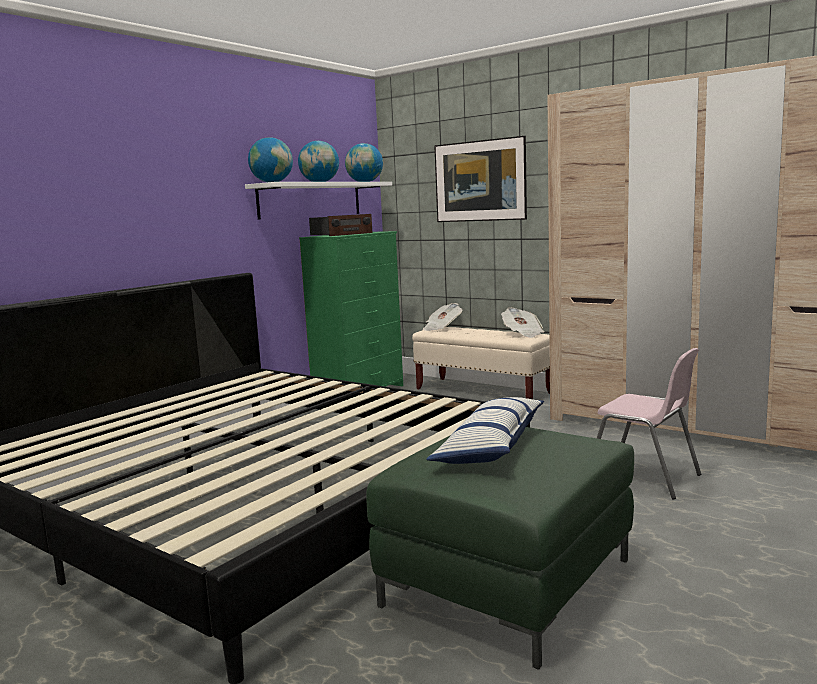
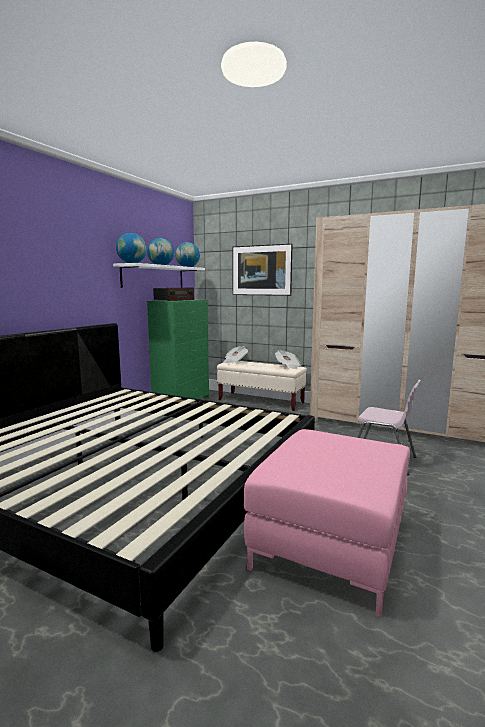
camera: 10 degrees left, 0 degrees up
green ottoman [366,427,634,670] -> pink ottoman [244,429,410,617]
pillow [426,397,544,464] -> none

